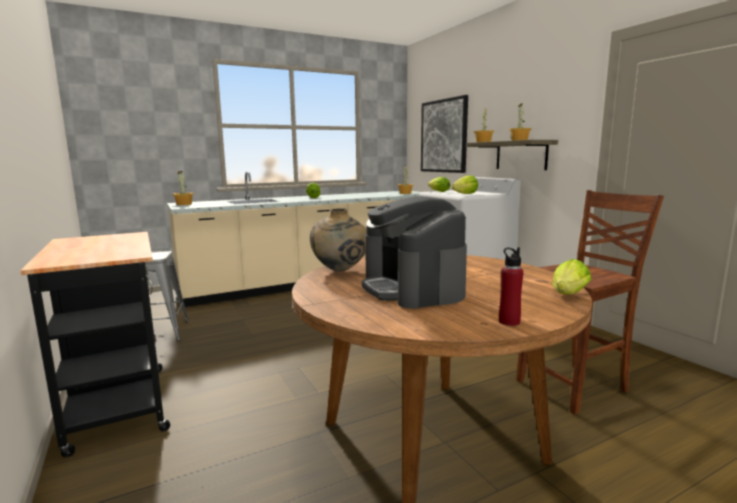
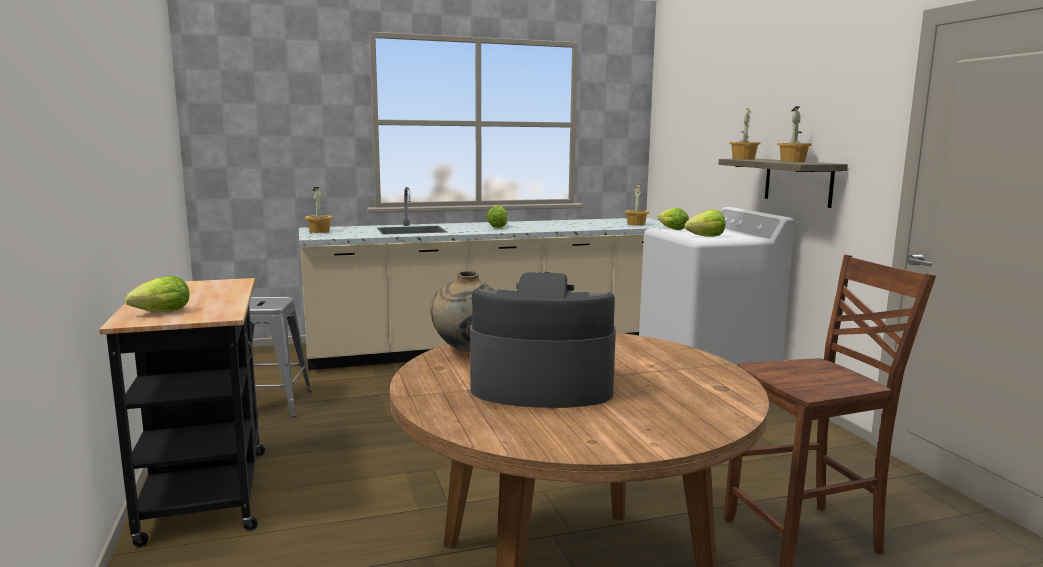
camera: 10 degrees right, 0 degrees up
coffee machine [362,196,467,309] -> coffee machine turned 105 degrees clockwise [470,272,616,408]
picture [421,95,468,173] -> none
red bottle [499,247,524,326] -> none
lettuce [552,259,591,295] -> lettuce moved to [125,276,189,312]

